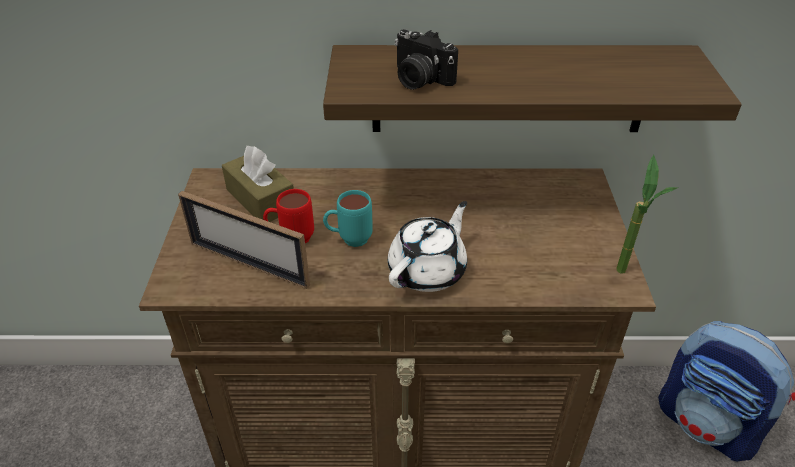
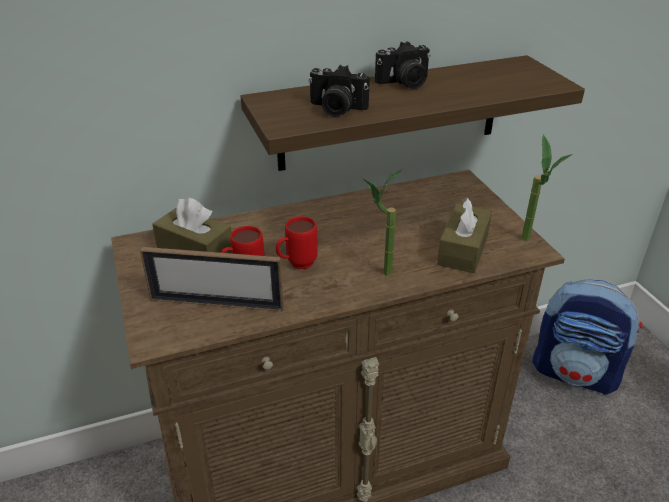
camera: 20 degrees left, 5 degrees down
turquoise mug [323,190,373,247] -> red mug [276,216,318,269]
white teapot [388,201,467,292] -> potted plant [364,170,402,276]
none -> camera [375,41,431,89]
none -> brown tissue box [437,197,492,273]

